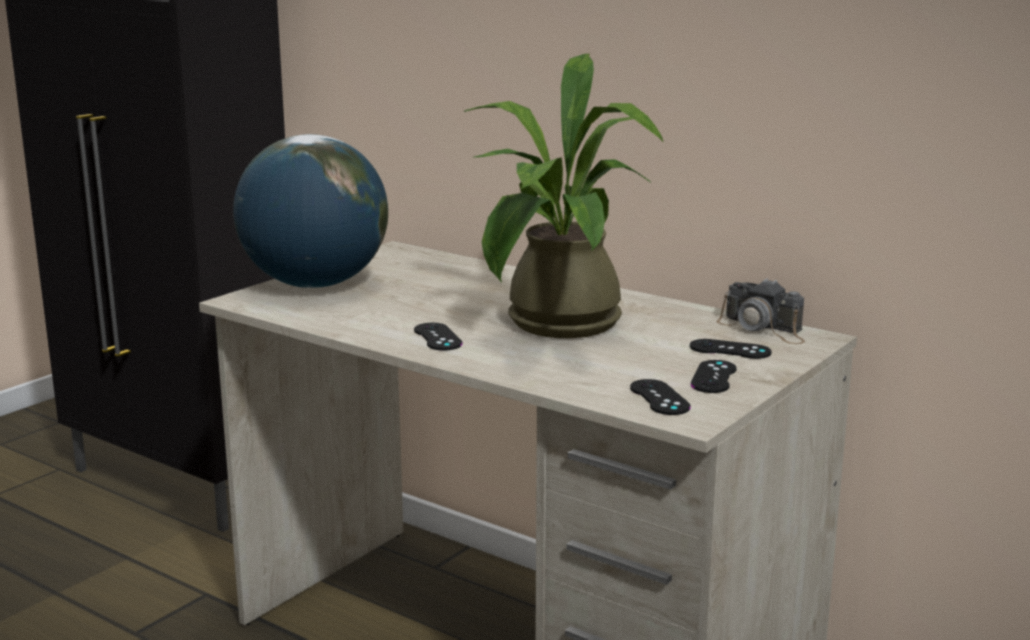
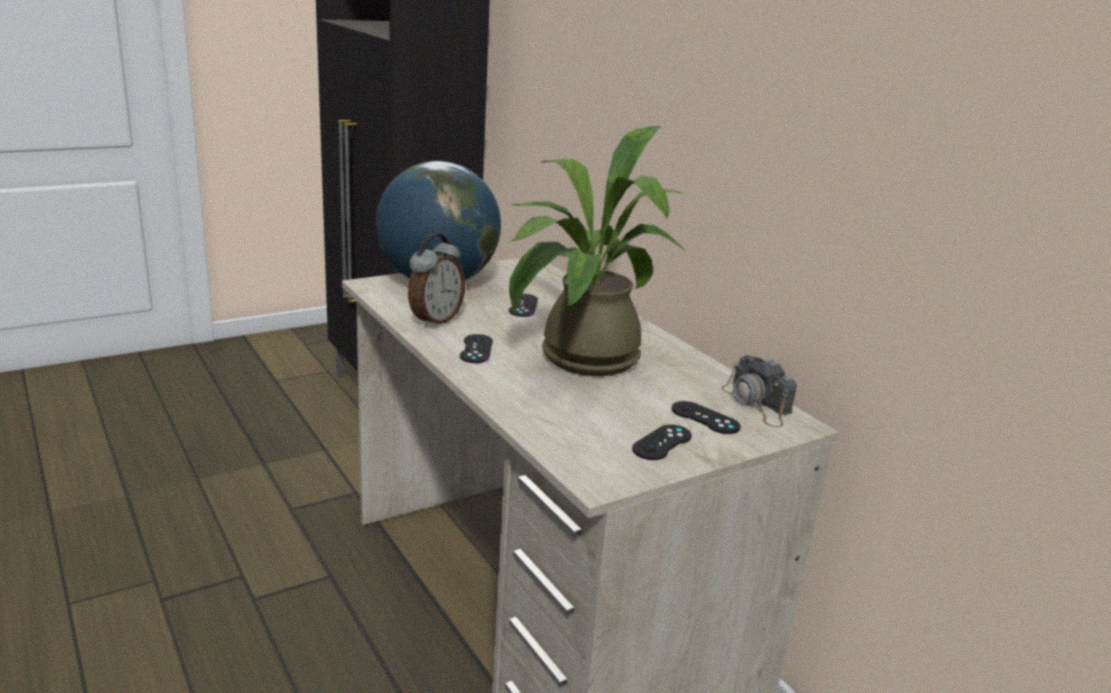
camera: 20 degrees right, 5 degrees up
black game controller [630,379,690,415] -> black game controller moved to [509,294,538,317]
none -> alarm clock [408,233,465,328]

